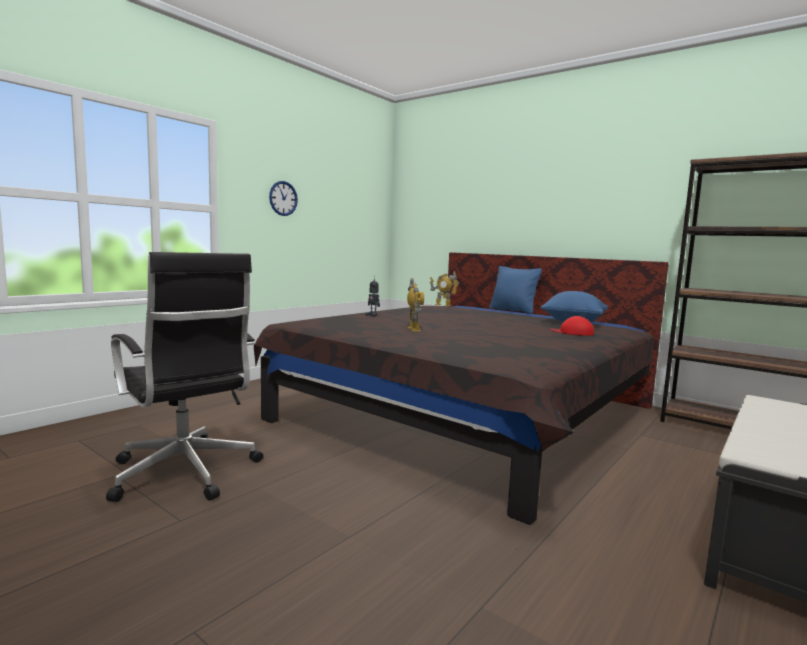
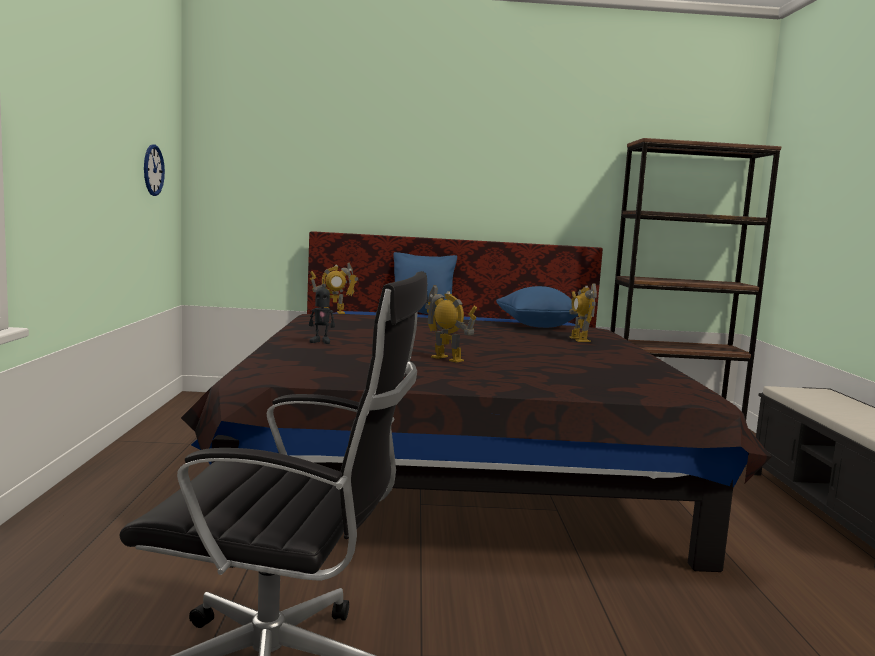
camera: 40 degrees left, 0 degrees up
wall clock [269,181,298,216] -> wall clock moved to [144,144,165,196]
red cap [550,316,594,336] -> toy robot [570,283,597,342]

